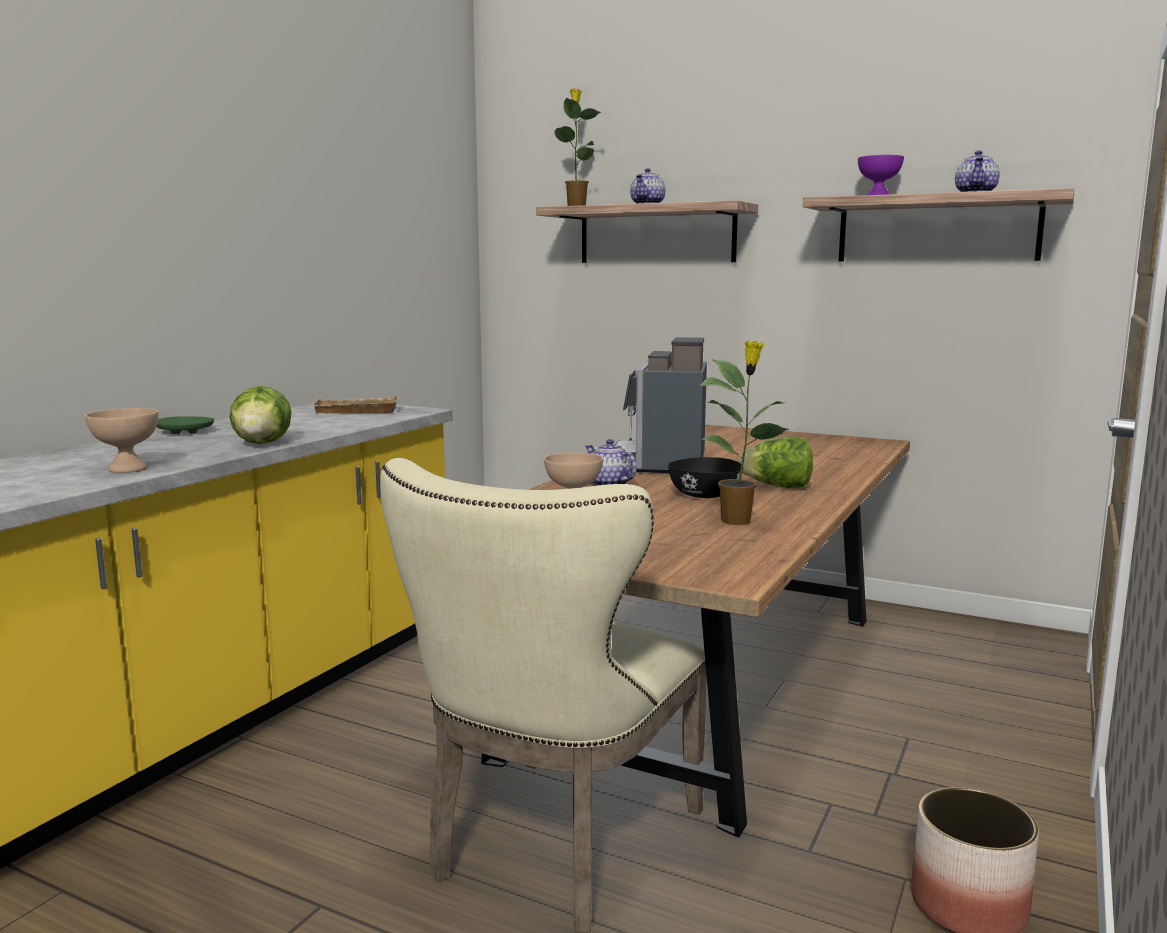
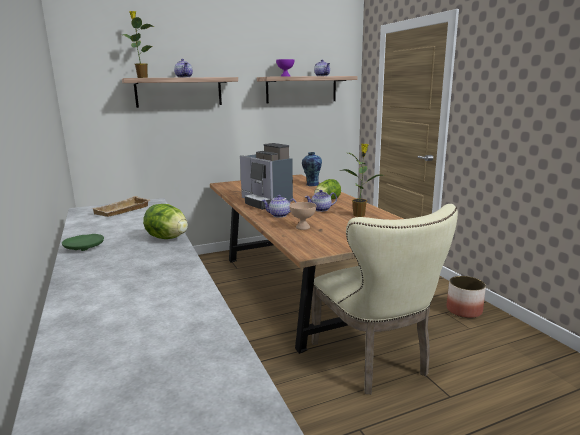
camera: 50 degrees left, 5 degrees up
beige bowl [85,408,158,473] -> none
black bowl [668,457,744,498] -> teapot [305,190,337,212]
none -> vase [302,152,322,186]

